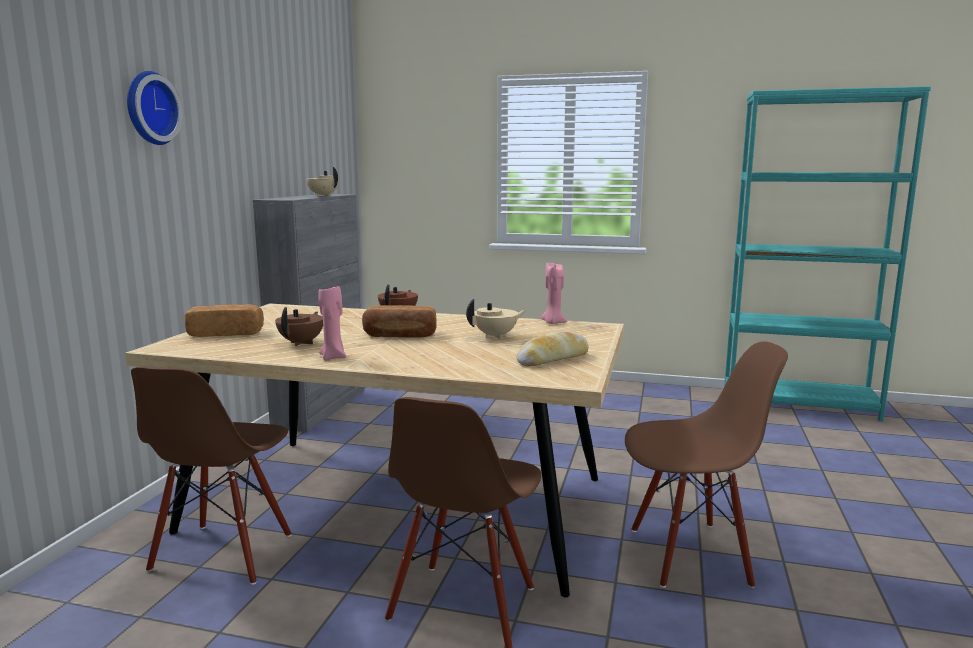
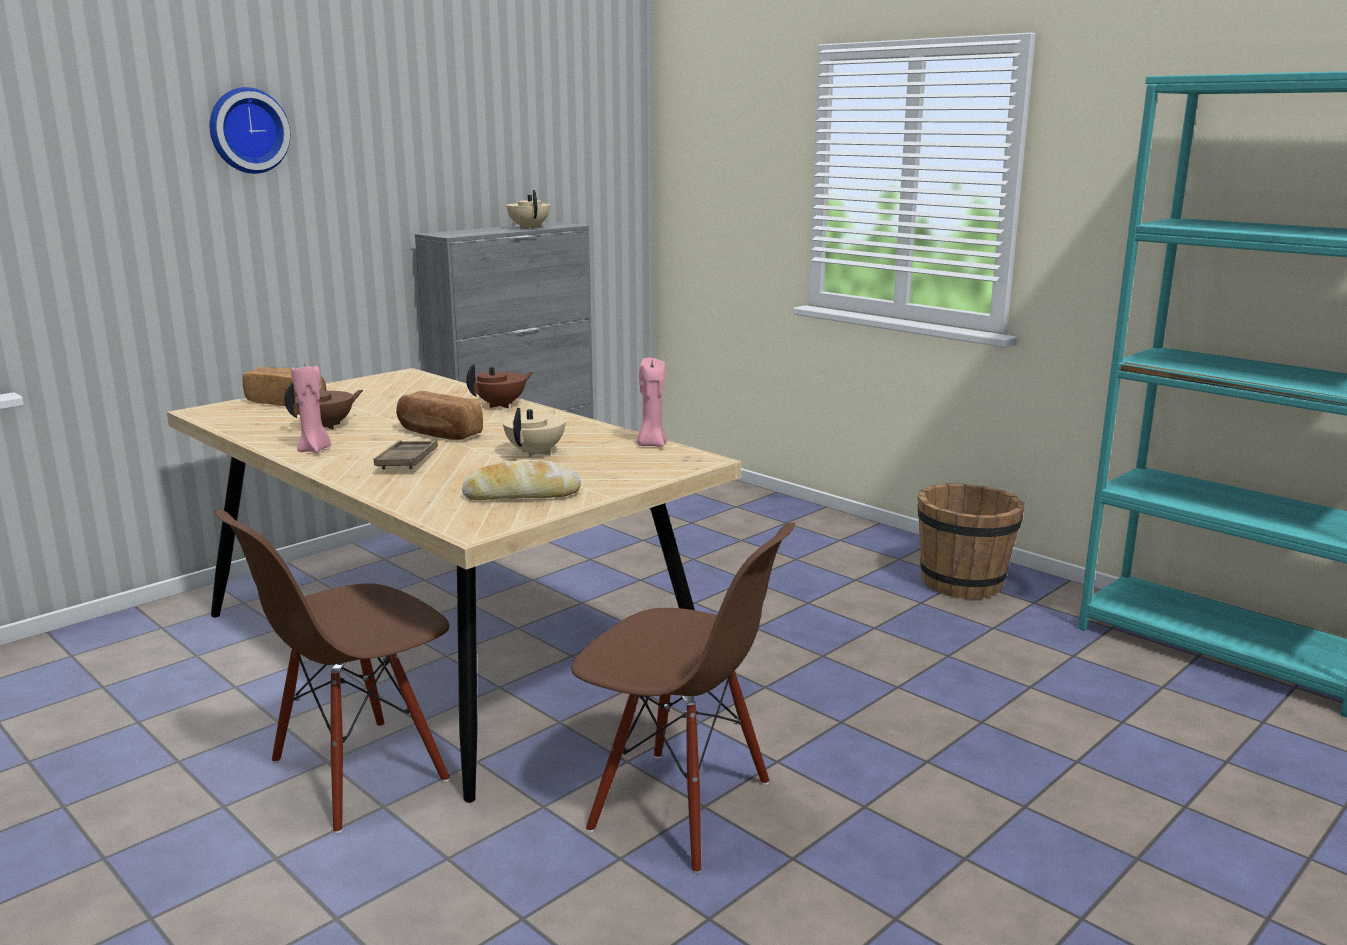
camera: 30 degrees right, 5 degrees up
brown chair [131,367,292,585] -> none
beige teapot [466,299,526,339] -> beige teapot turned 75 degrees counterclockwise [503,408,565,457]
none -> brown tray [374,440,438,469]
none -> brown bucket [918,484,1025,599]

